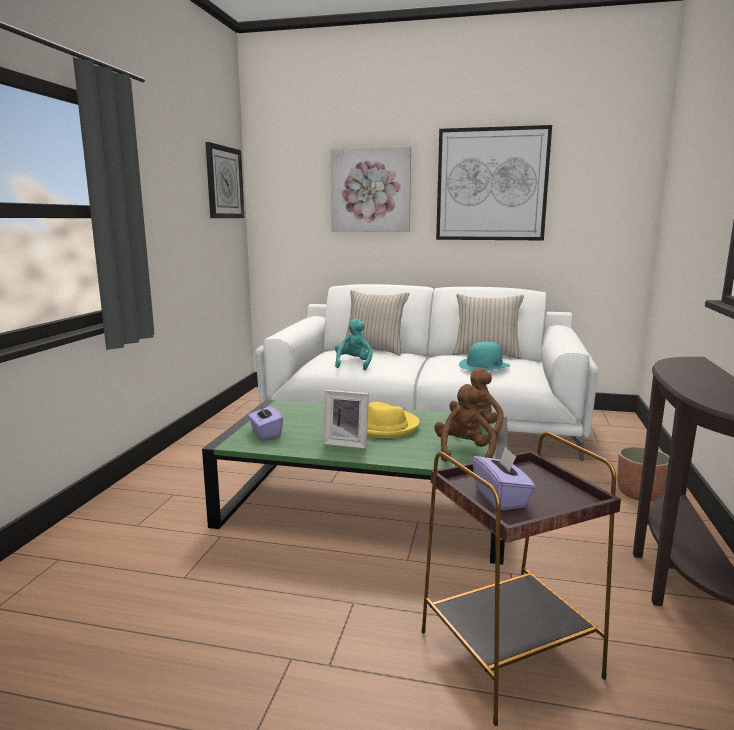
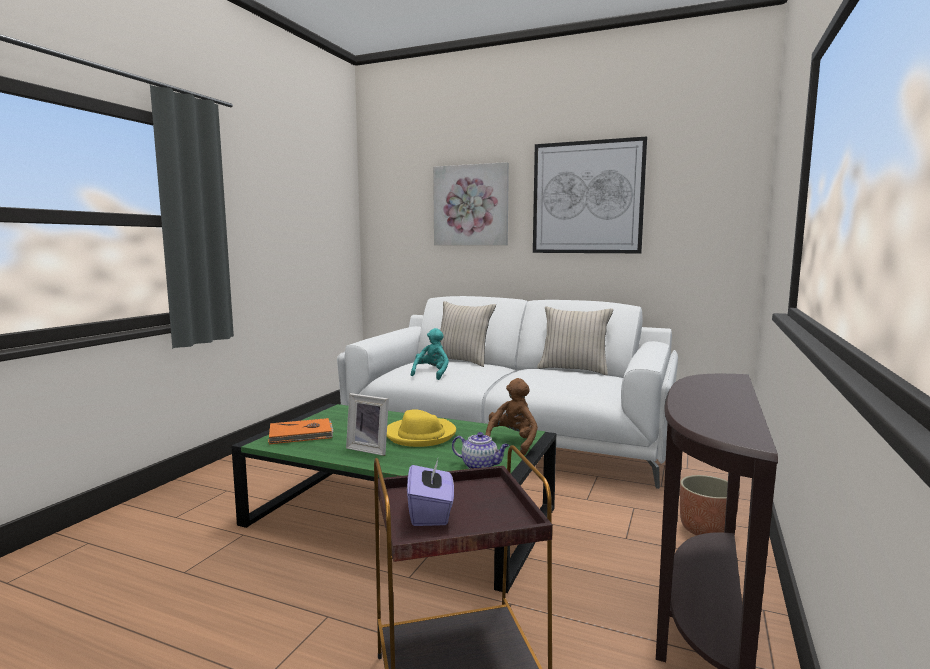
camera: 10 degrees right, 5 degrees down
wall clock [205,142,244,218] -> none
purple tissue box [248,403,283,439] -> orange book [268,418,333,444]
brown plush toy [434,384,496,462] -> teapot [452,432,509,469]
turquoise hat [459,341,510,371] -> none

